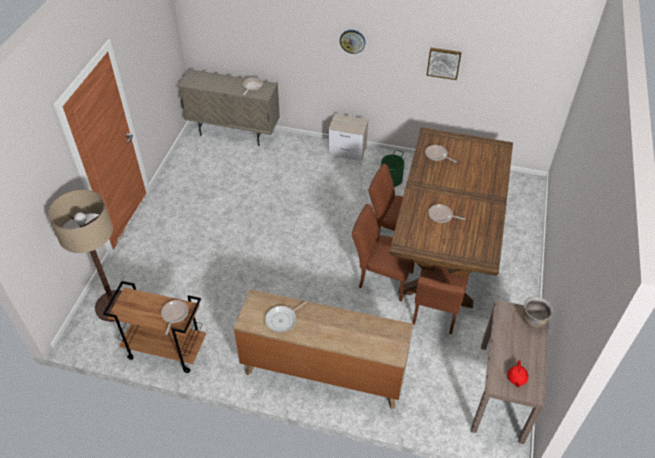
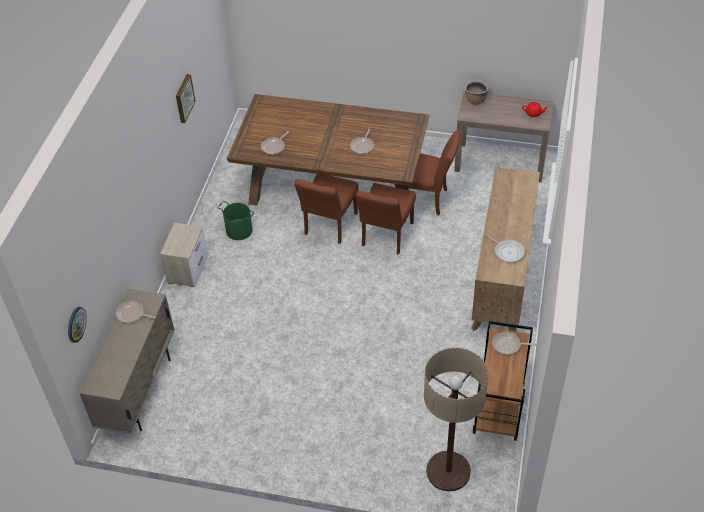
camera: 90 degrees left, 0 degrees up
wall clock [340,30,365,54] -> wall clock moved to [68,307,87,343]

